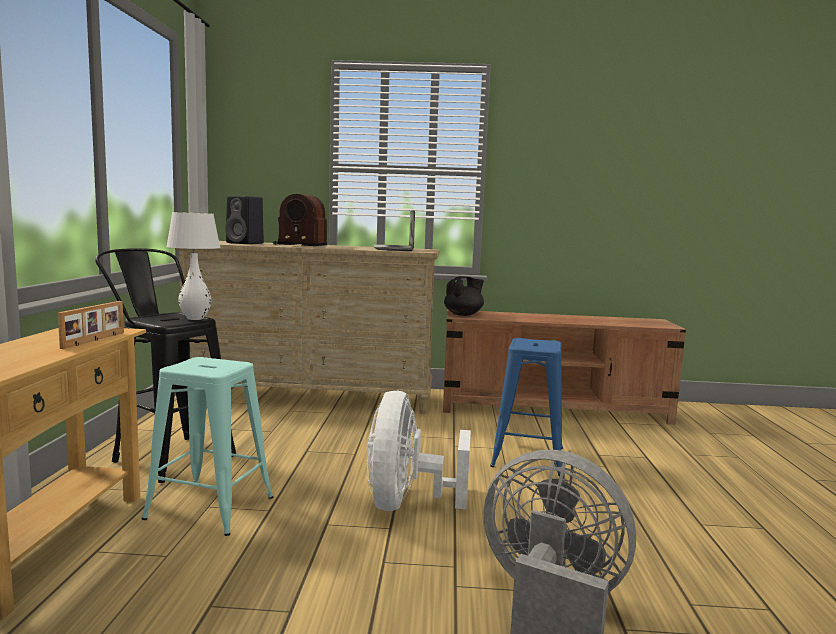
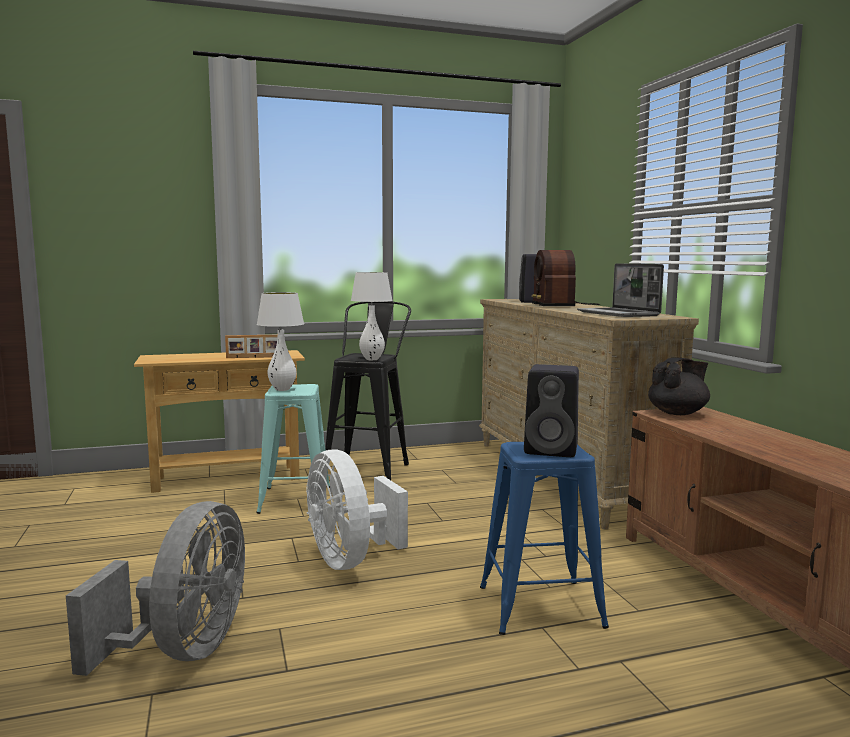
camera: 70 degrees right, 0 degrees up
white fan [367,391,471,511] -> white fan turned 105 degrees counterclockwise [306,450,408,570]
laptop [373,210,415,251] -> laptop turned 90 degrees counterclockwise [577,263,664,317]
black teapot [444,276,484,316] -> black teapot turned 60 degrees counterclockwise [648,358,710,415]
none -> white table lamp [257,292,304,391]
none -> black speaker [524,364,579,457]

